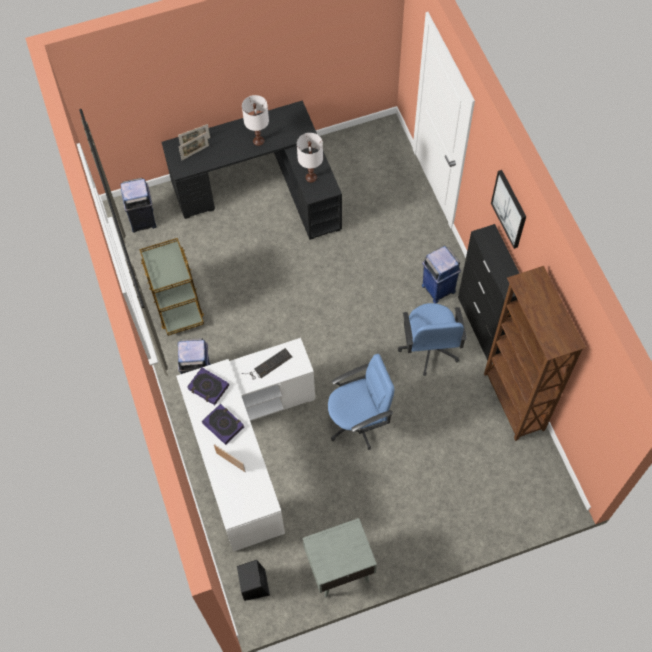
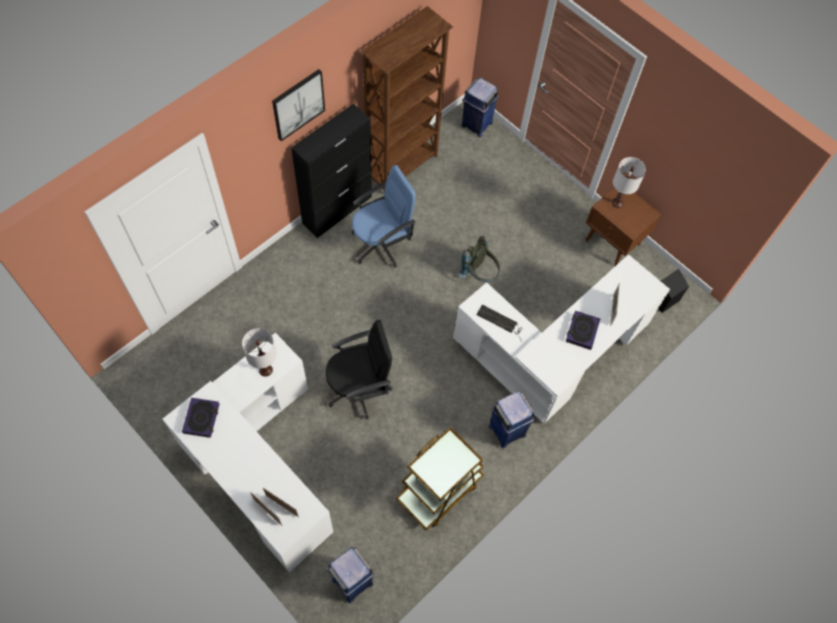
camera: 120 degrees left, 0 degrees up
black desk [162,100,342,240] -> white desk [163,333,333,572]
book [187,367,229,405] -> book moved to [182,398,220,438]
white table lamp [242,95,269,146] -> white table lamp moved to [612,157,646,208]
grey nightstand [303,518,377,597] -> brown nightstand [585,187,662,266]
blue office chair [328,354,394,450] -> grey backpack [458,236,500,282]
blue trash can [422,246,461,303] -> blue trash can moved to [462,78,499,137]
none -> black office chair [326,320,392,419]

